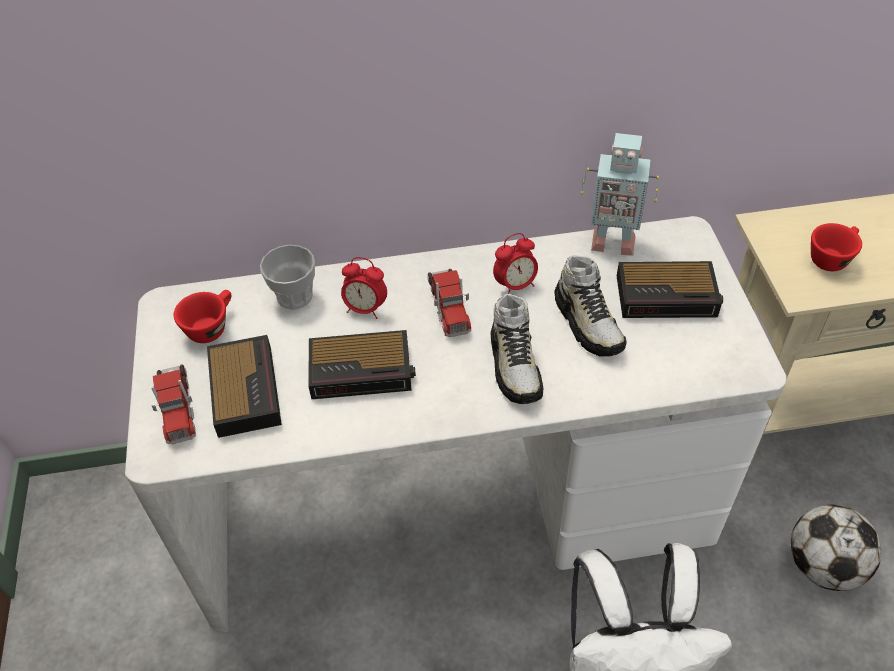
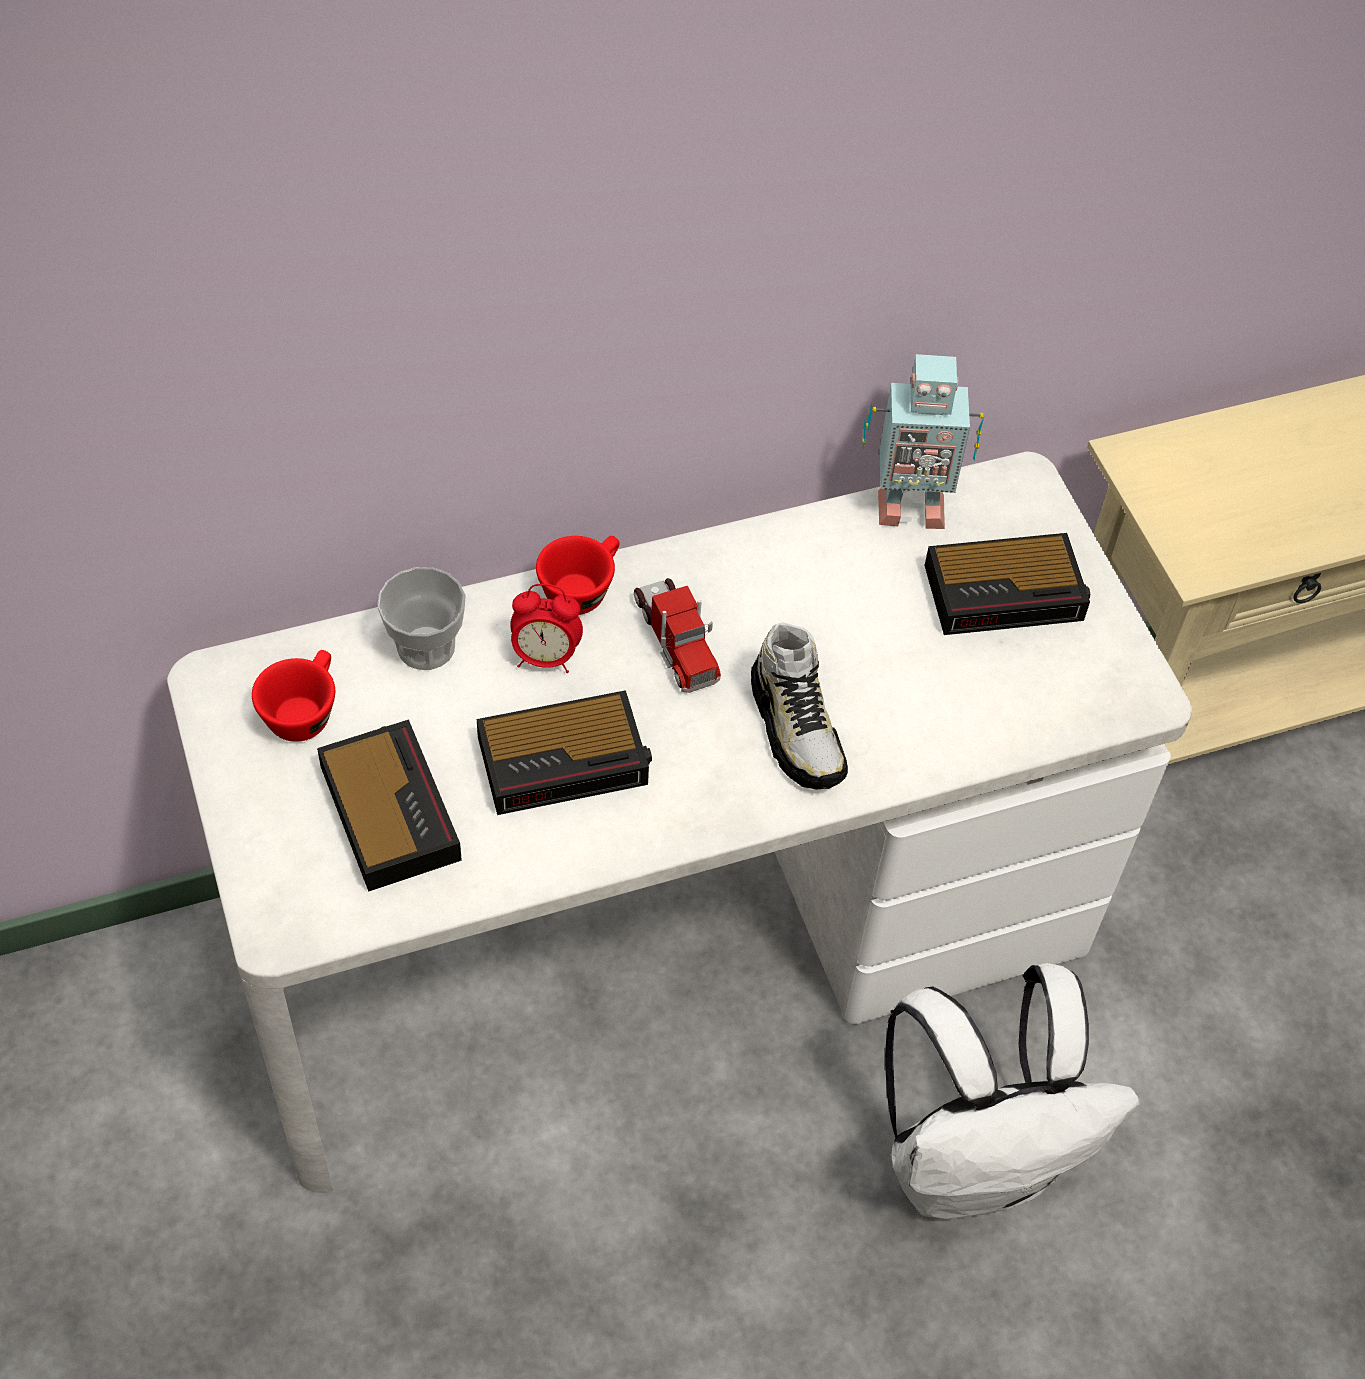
camera: 15 degrees left, 5 degrees up
toy truck [151,364,196,444] -> none
alarm clock [493,233,538,294] -> none
shoe [554,255,626,357] -> none
football [791,504,881,591] -> none
red cup [811,223,862,271] -> red cup moved to [536,536,620,615]

